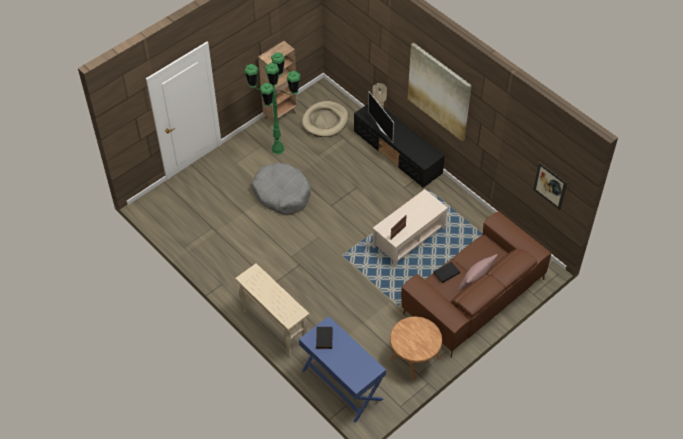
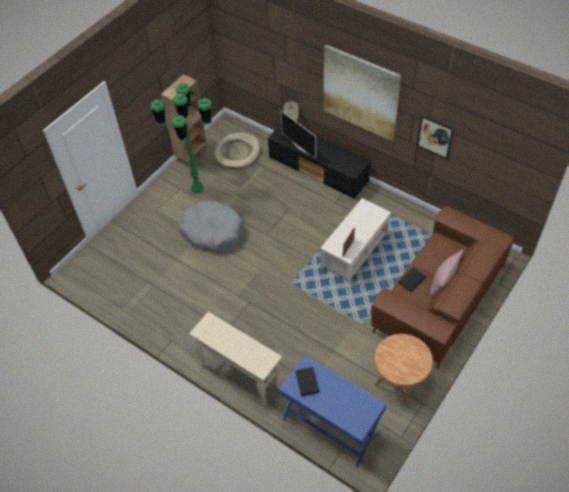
camera: 10 degrees left, 0 degrees up
picture [533,162,567,210] -> picture moved to [416,114,455,161]

